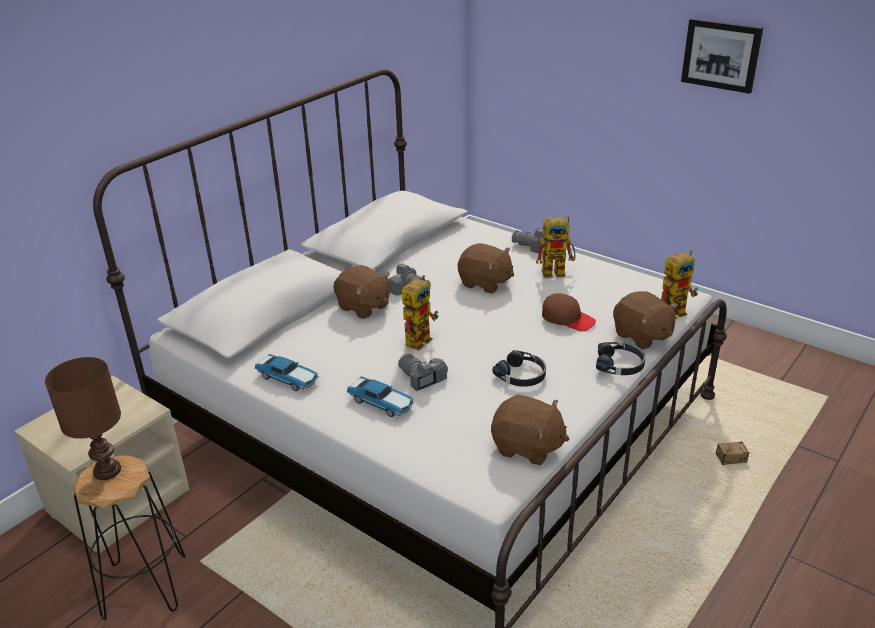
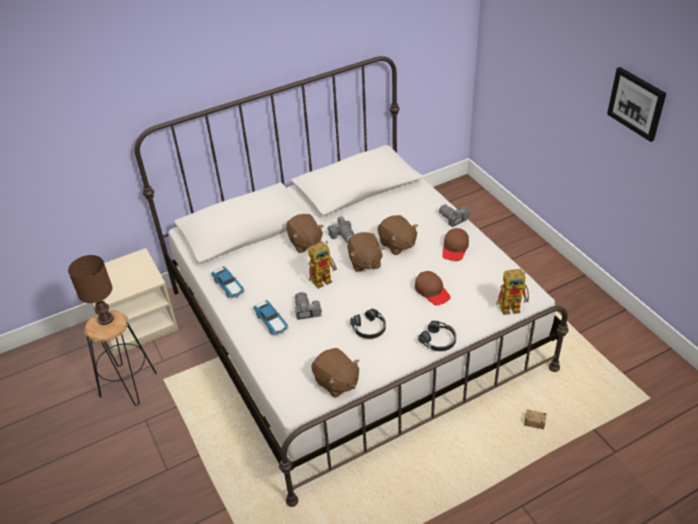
camera: 25 degrees right, 10 degrees up
toy robot [536,216,576,278] -> brown cap [442,228,469,261]
brown plush toy [613,291,677,349] -> brown plush toy moved to [347,232,384,272]

